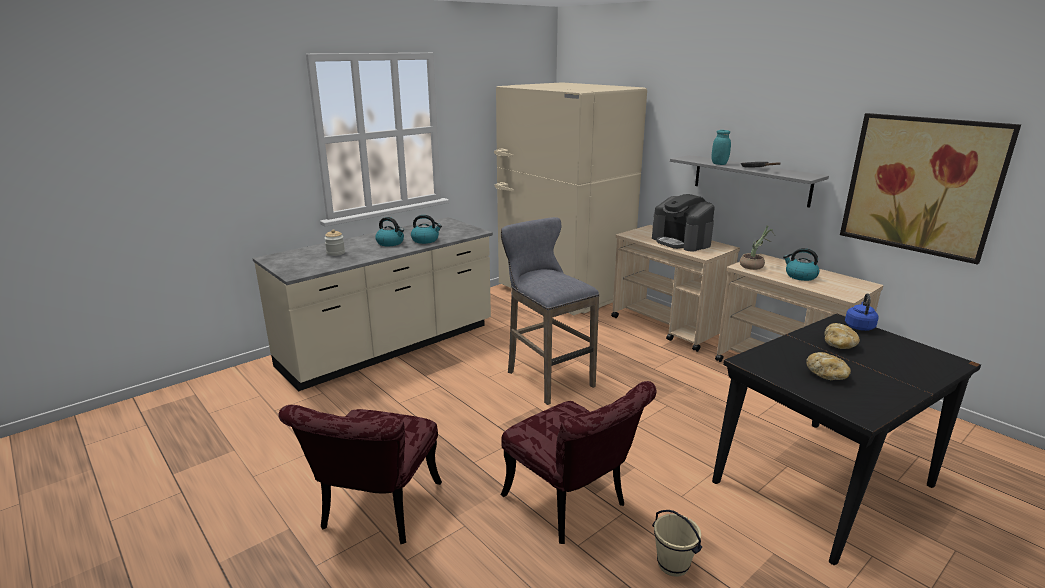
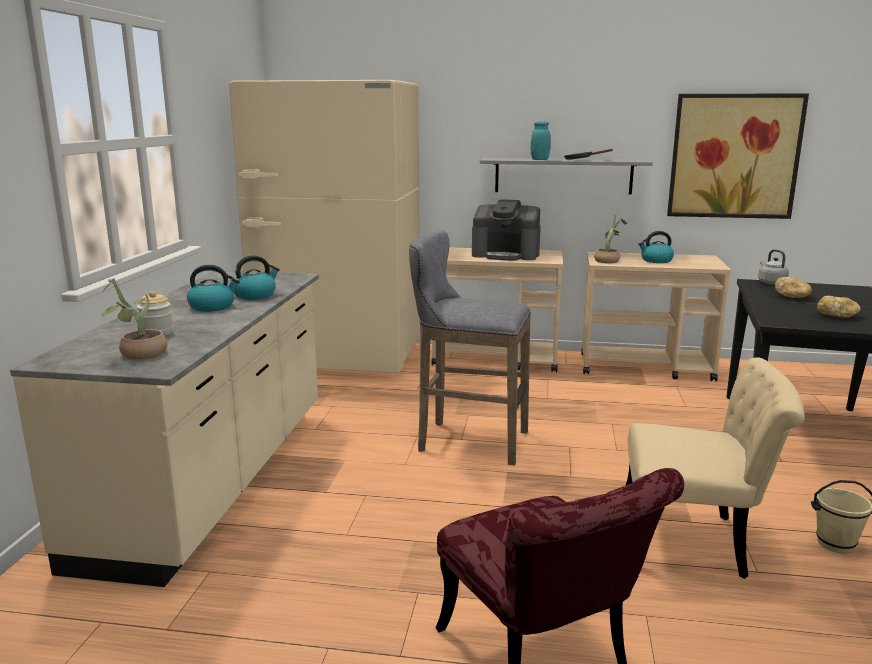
camera: 40 degrees left, 5 degrees down
red chair [501,381,656,544] -> beige chair [626,357,805,579]
blue kettle [845,293,879,331] -> grey kettle [758,249,789,285]
none -> potted plant [101,278,167,360]

